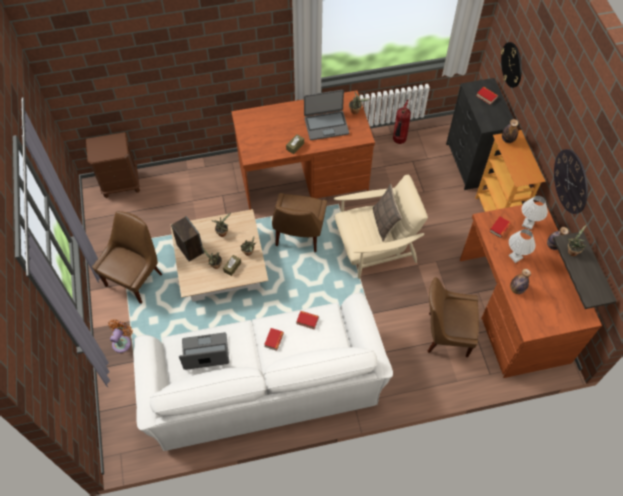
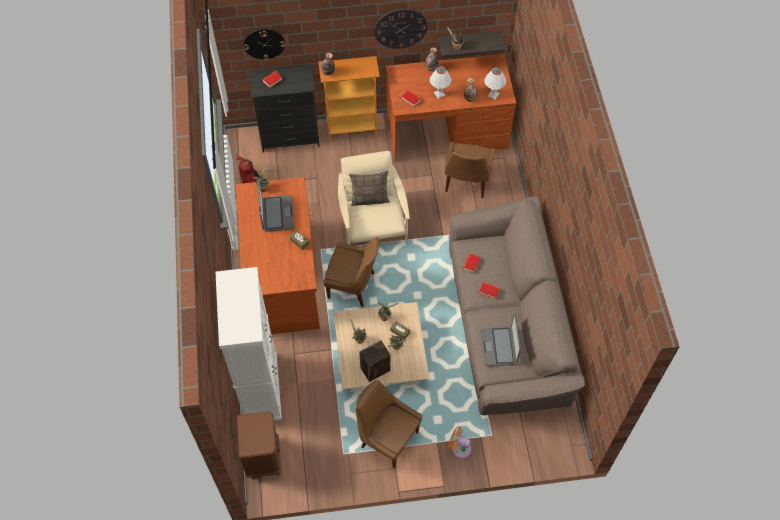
camera: 85 degrees left, 0 degrees up
white sofa [134,293,393,451] -> brown sofa [449,196,585,415]
white table lamp [522,196,548,230] -> white table lamp moved to [484,68,506,100]
none -> white cabinet [215,267,282,421]

